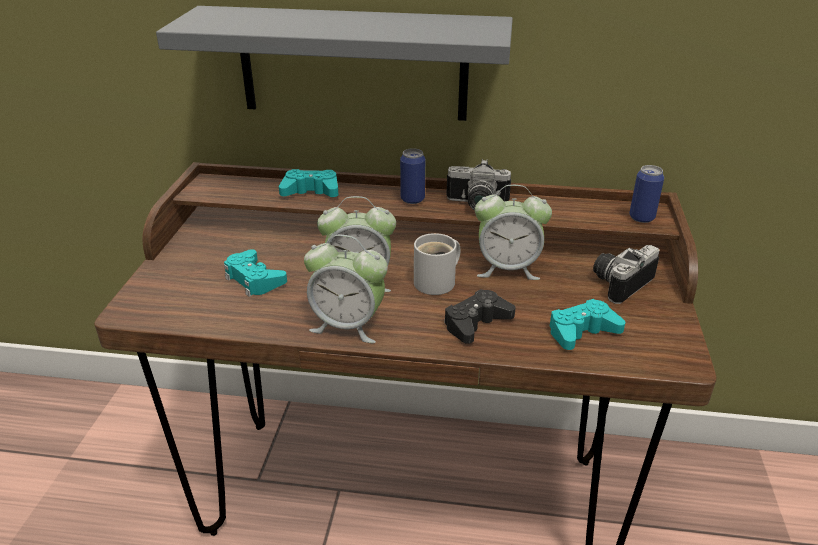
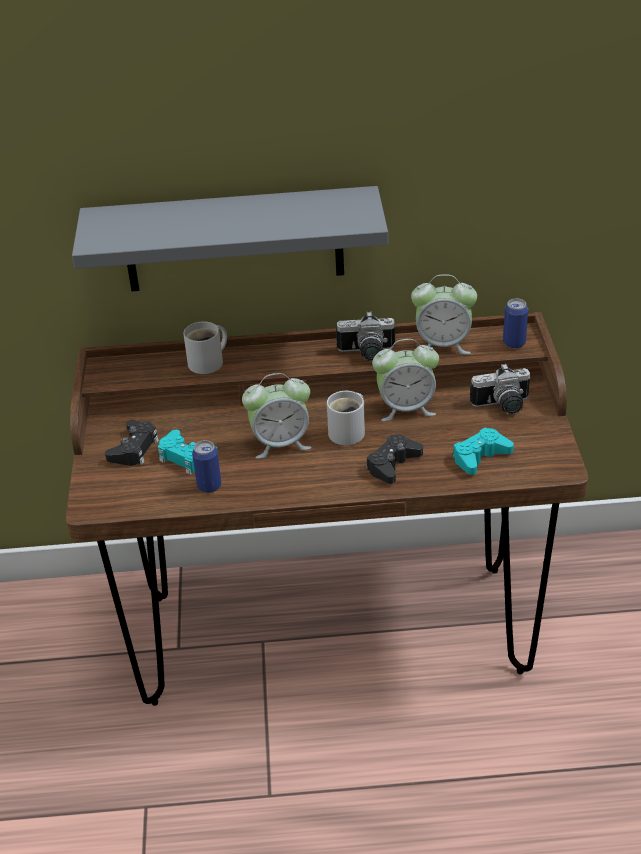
camera: 10 degrees left, 5 degrees up
turquoise game controller [279,169,338,197] -> white mug [183,321,227,374]
alarm clock [304,235,388,343] -> alarm clock moved to [411,274,477,354]
can [400,148,425,204] -> can moved to [192,440,221,493]
camera [593,245,660,304] -> camera turned 135 degrees counterclockwise [470,364,530,415]
none -> black game controller [105,420,159,466]

